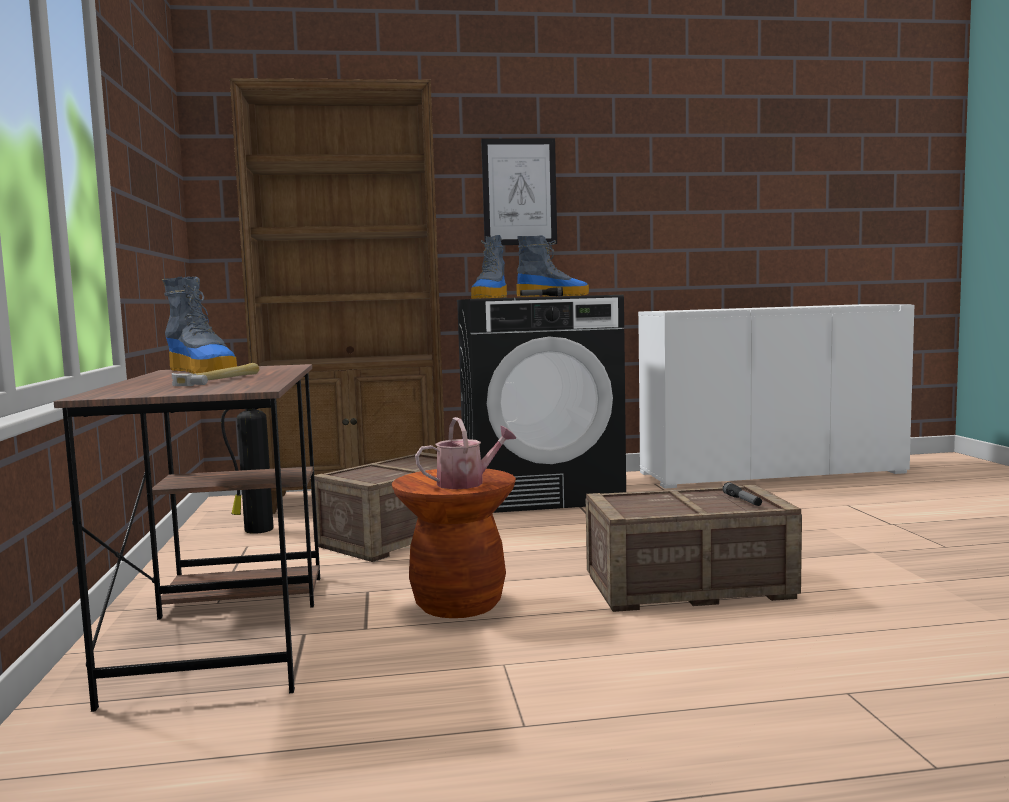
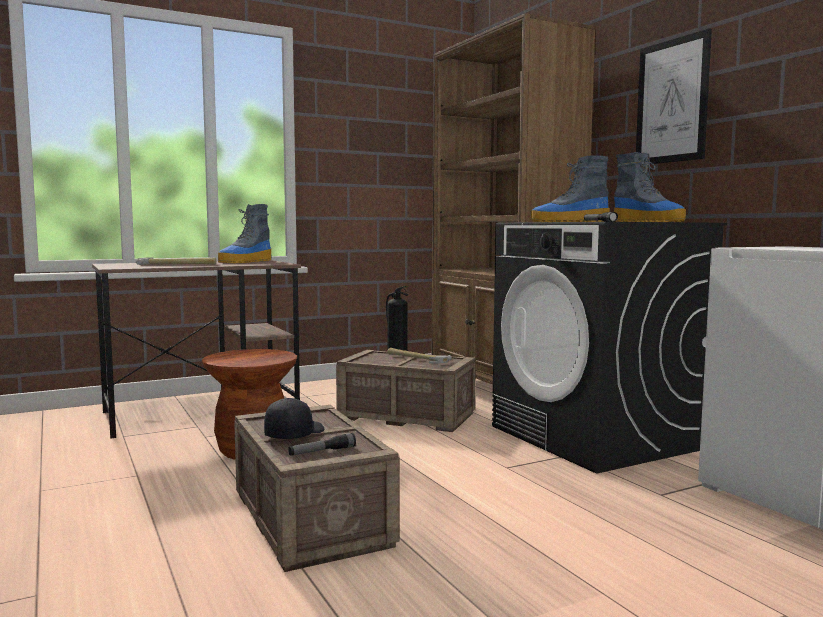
camera: 70 degrees right, 0 degrees up
watering can [415,417,516,489] -> none
none -> black cap [264,398,324,439]
none -> hammer [387,348,452,364]

